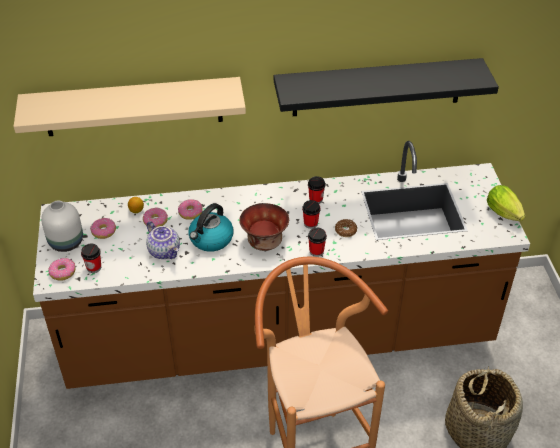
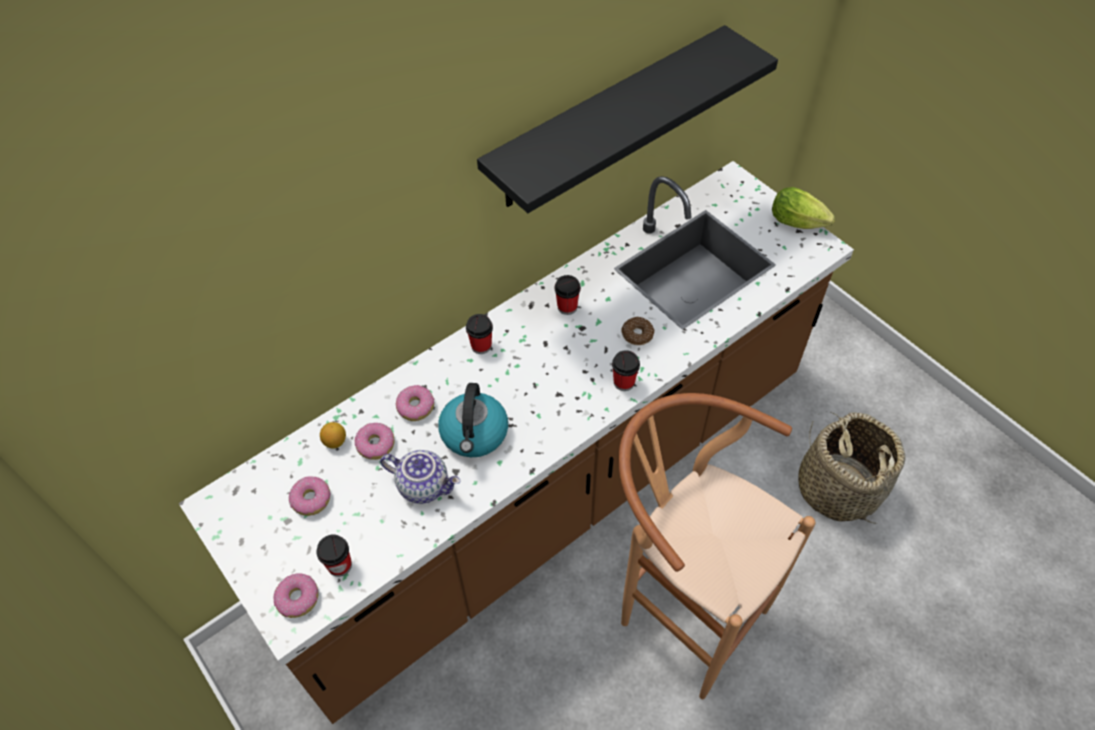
camera: 30 degrees left, 10 degrees up
beige shelf [14,77,246,136] -> none
white vase [41,200,83,252] -> none
bowl [239,203,289,251] -> none
cup [302,200,320,229] -> cup moved to [466,314,493,354]

